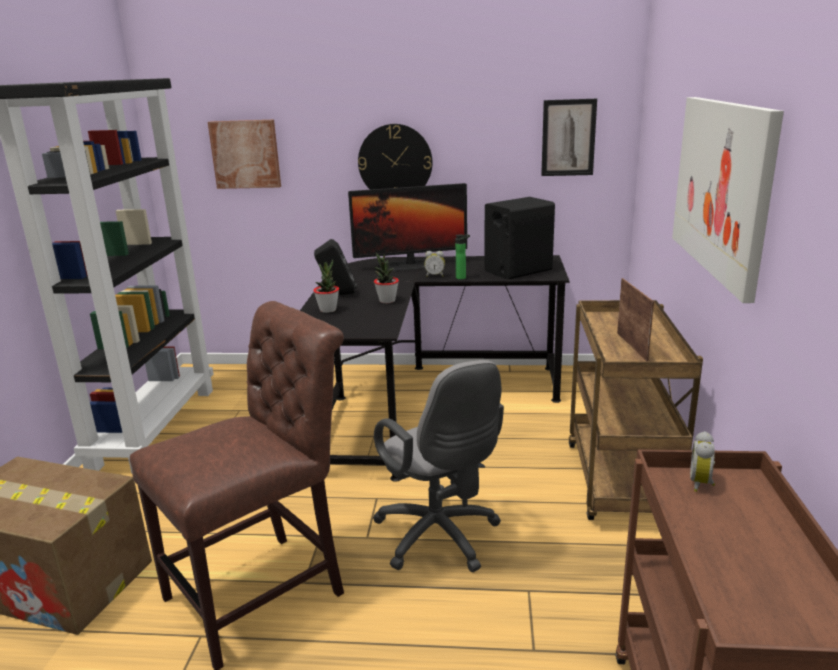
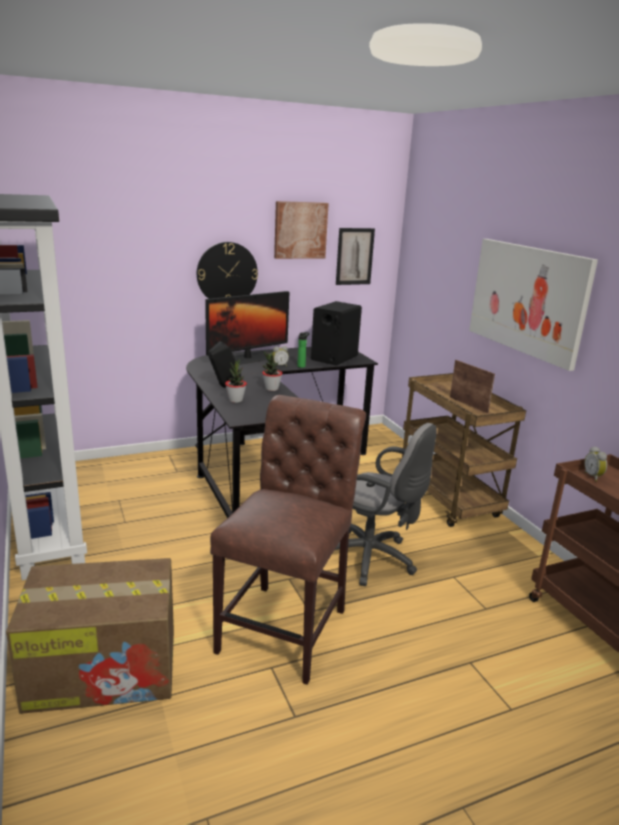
camera: 30 degrees left, 0 degrees up
picture [208,120,281,189] -> picture moved to [274,201,329,259]

